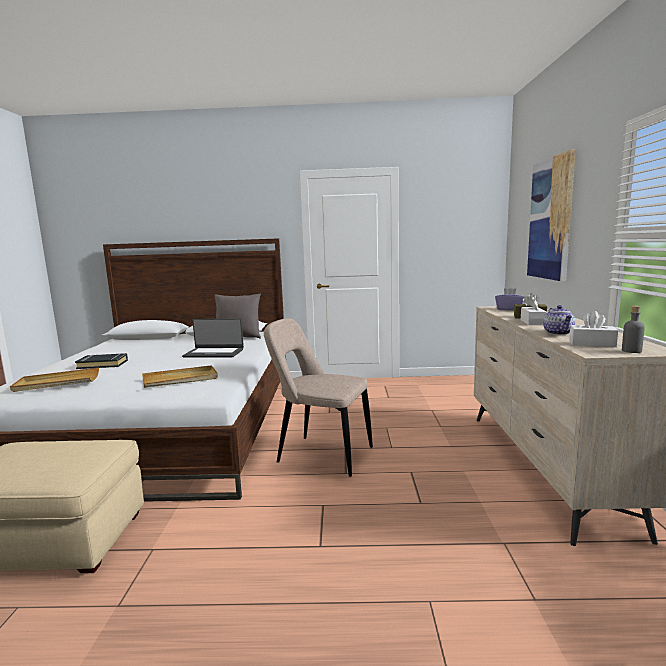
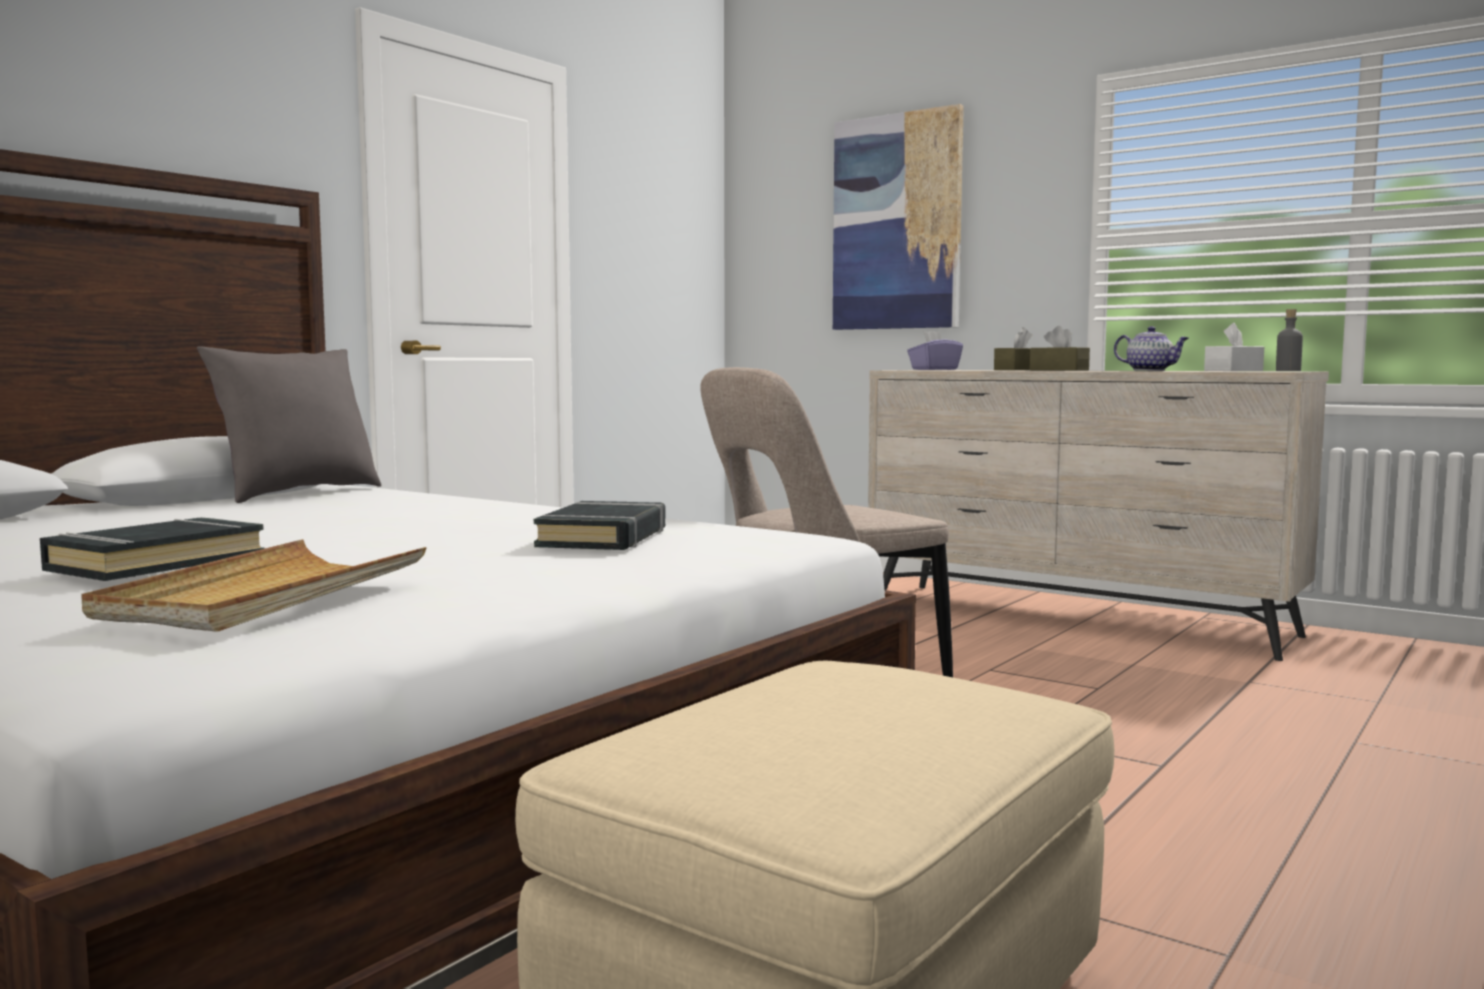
camera: 55 degrees left, 5 degrees down
beige tray [142,365,218,388] -> black book [534,501,665,550]
laptop [182,318,244,357] -> none
white tissue box [521,296,547,325] -> brown tissue box [1030,326,1090,371]

